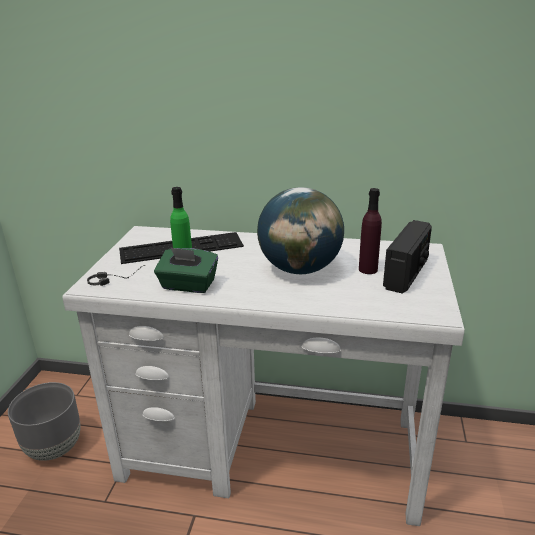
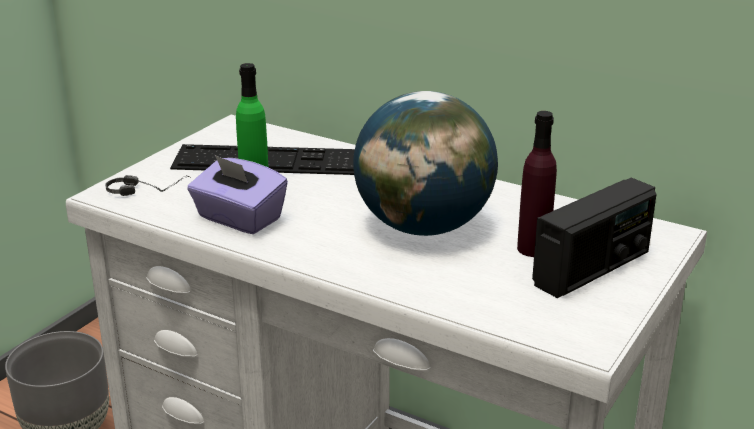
camera: 20 degrees right, 0 degrees up
green tissue box [154,247,218,293] -> purple tissue box [187,155,288,234]

